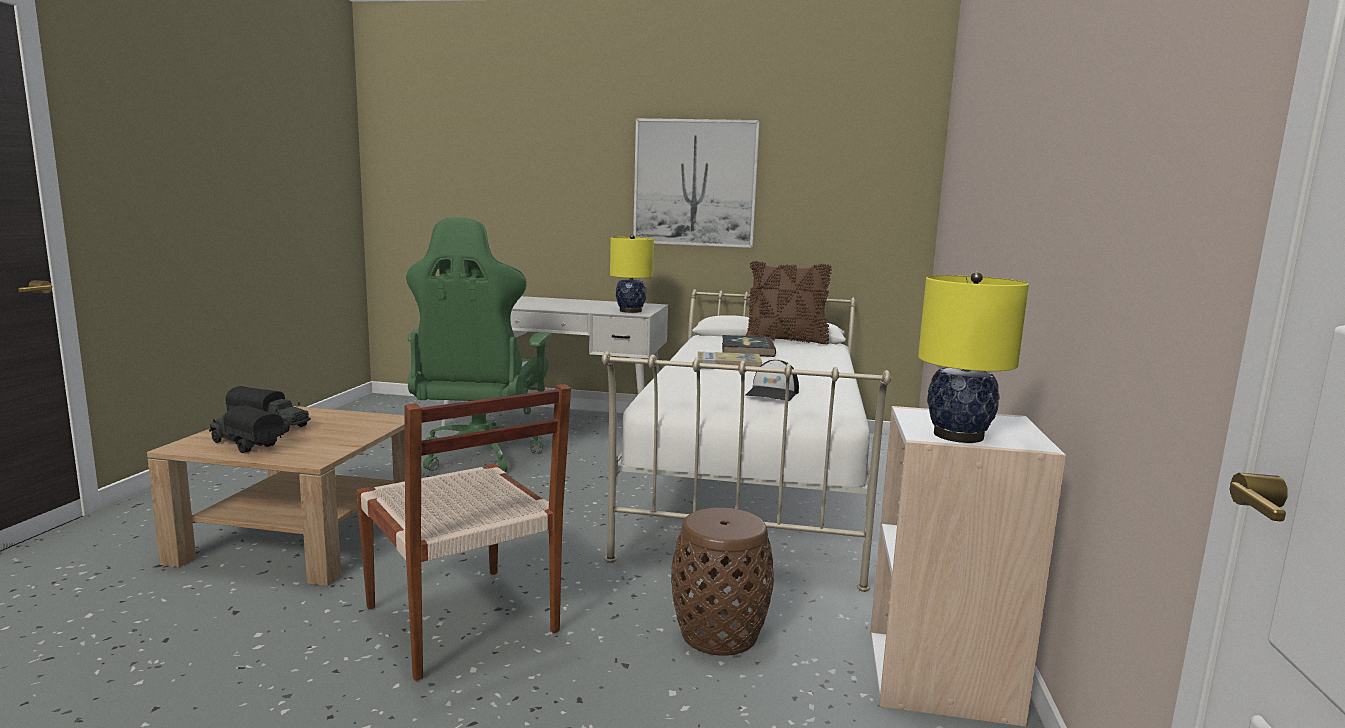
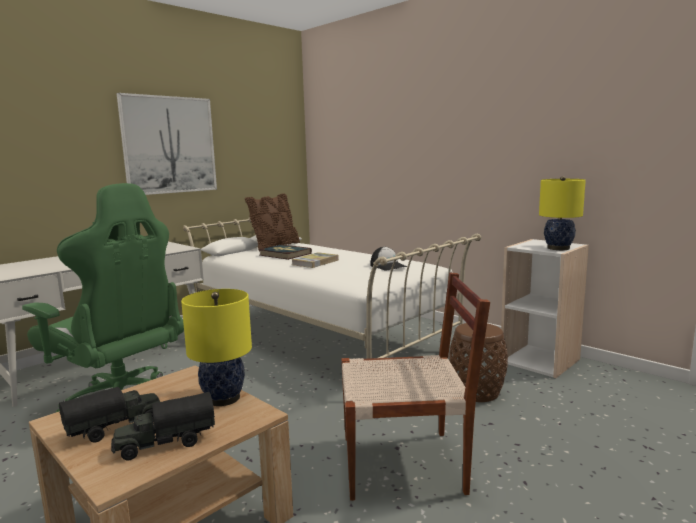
camera: 55 degrees left, 0 degrees up
yellow table lamp [610,234,654,313] -> yellow table lamp moved to [181,289,252,406]

